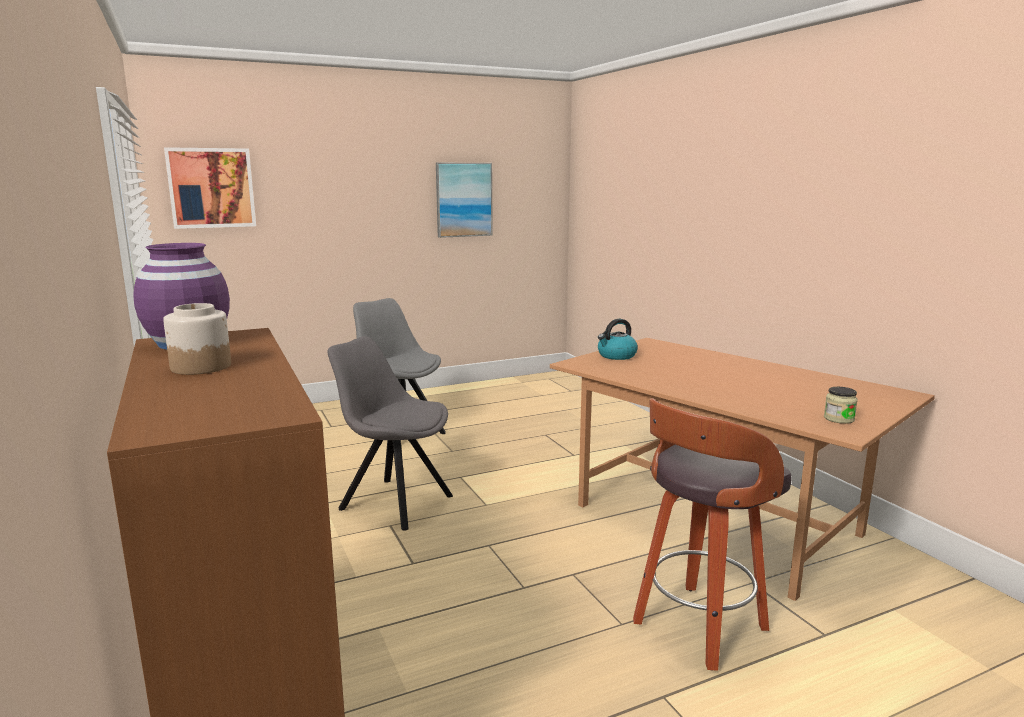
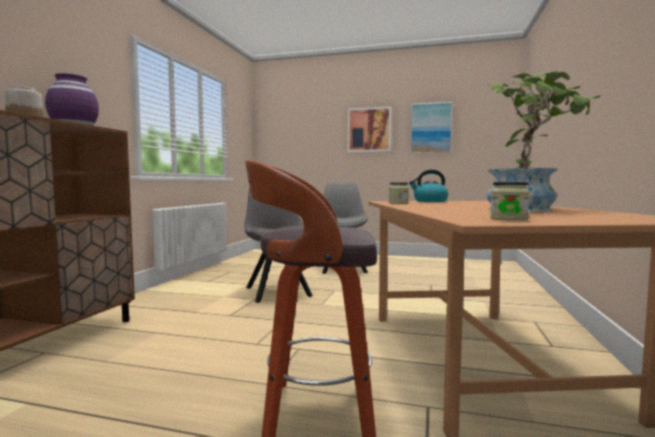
camera: 40 degrees right, 10 degrees down
picture [164,147,256,229] -> picture moved to [348,106,391,152]
none -> jar [389,182,409,204]
none -> potted plant [487,71,601,212]

